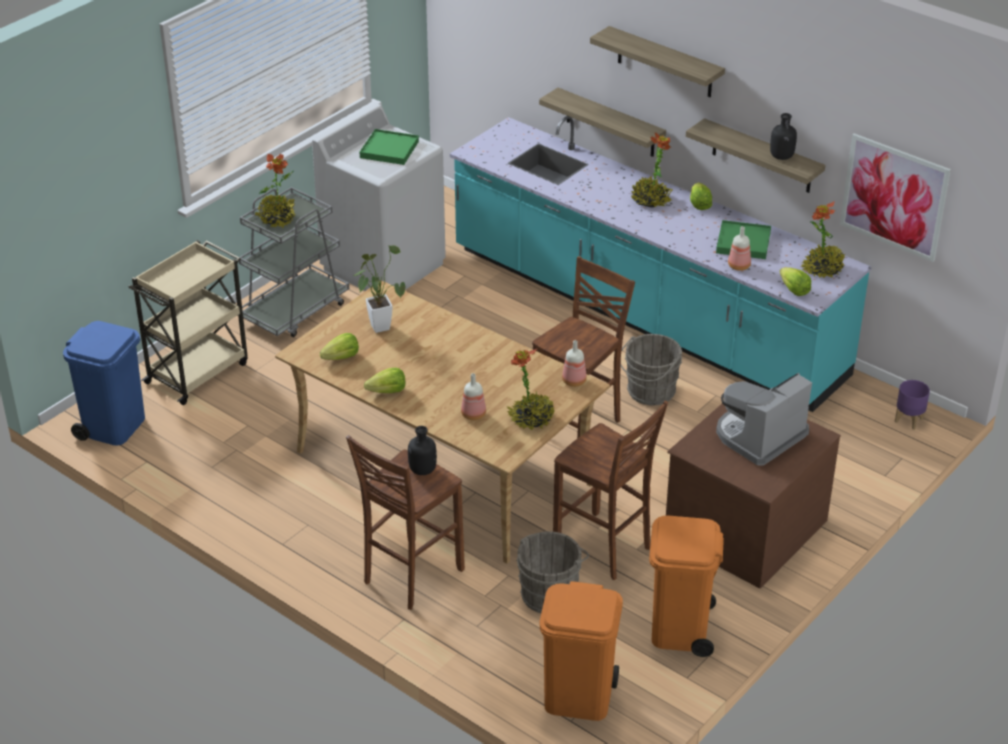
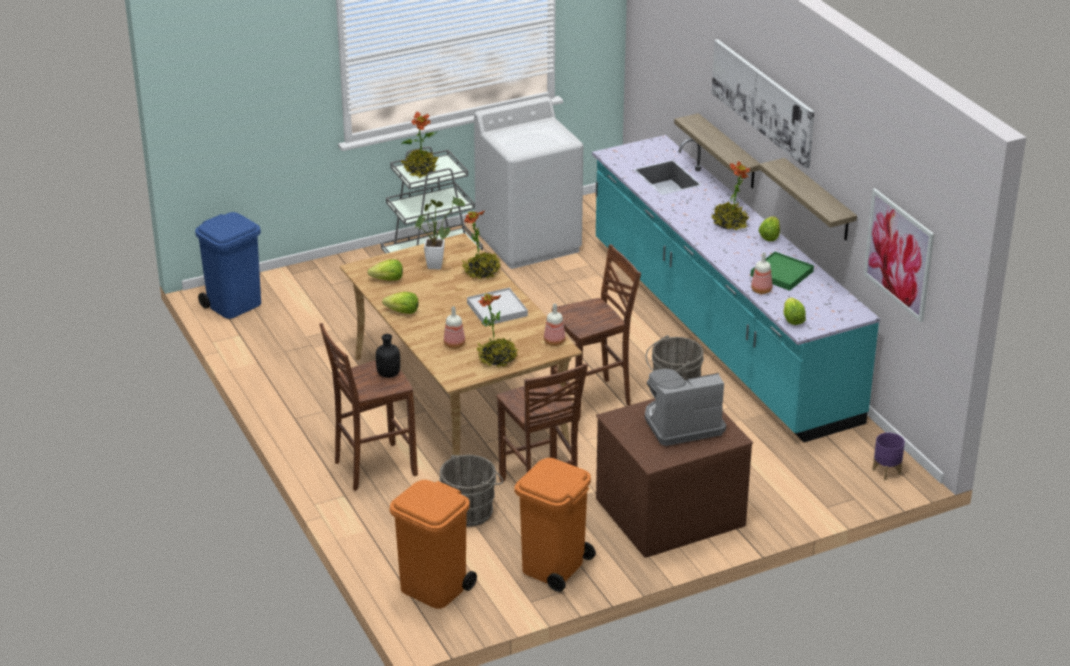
camera: 25 degrees right, 5 degrees down
beige cart [128,240,248,405] -> none
green tray [360,129,419,165] -> none
shelf [590,26,725,97] -> picture [712,39,814,168]
black bottle [770,113,797,160] -> none
potted plant [801,201,846,278] -> potted plant moved to [462,210,501,279]
none -> white tray [467,288,528,326]

